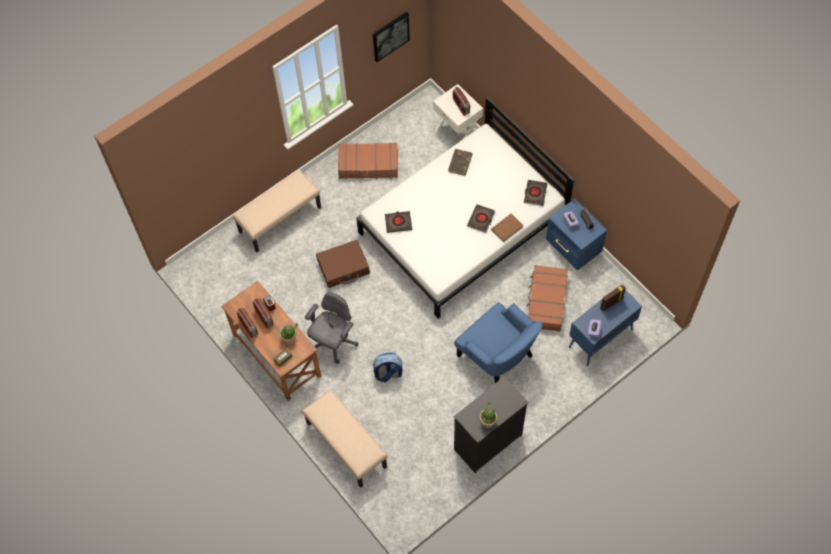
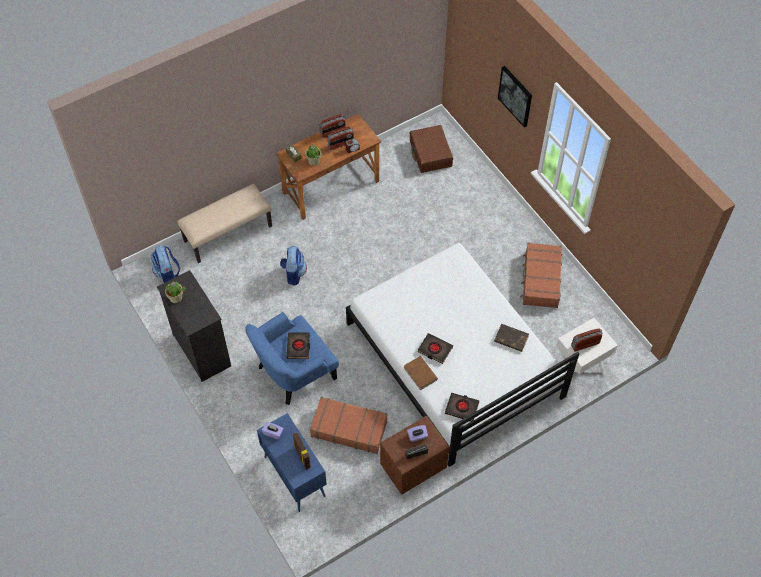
camera: 95 degrees right, 5 degrees down
beige bench [233,170,321,252] -> none
grey office chair [305,292,359,364] -> none
brown suitcase [316,240,370,288] -> brown suitcase moved to [409,125,453,173]
picture [373,11,410,62] -> picture moved to [498,66,532,127]
black book [385,211,412,233] -> black book moved to [286,332,310,359]
blue nightstand [546,198,607,271] -> brown nightstand [380,416,449,495]
none -> backpack [151,245,180,283]

